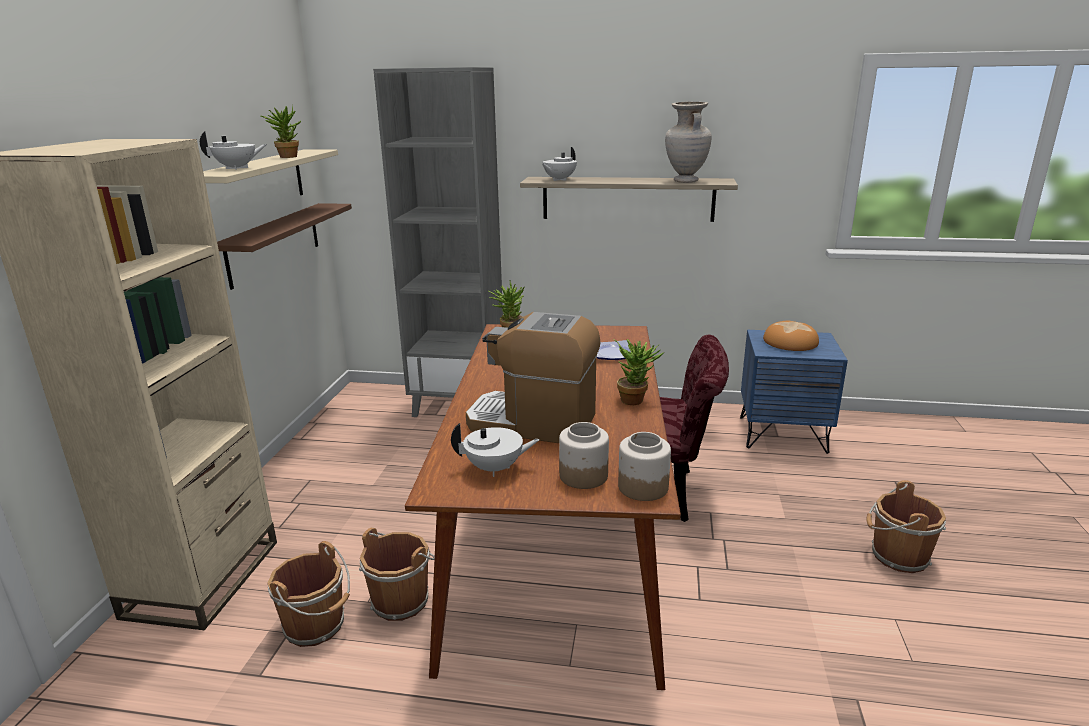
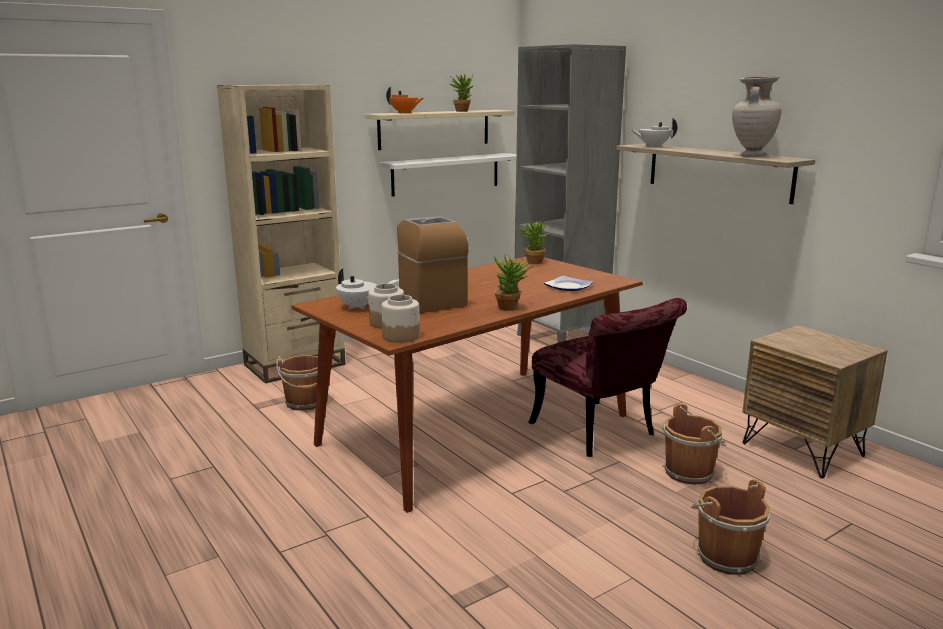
camera: 45 degrees right, 5 degrees down
white teapot [200,131,267,170] -> orange teapot [386,87,423,114]
brown shelf [217,203,352,290] -> white shelf [379,153,516,197]
brown bucket [359,527,435,621] -> brown bucket moved to [662,403,726,485]
blue nightstand [740,330,848,454] -> brown nightstand [742,325,888,478]
bread [763,321,819,351] -> none

